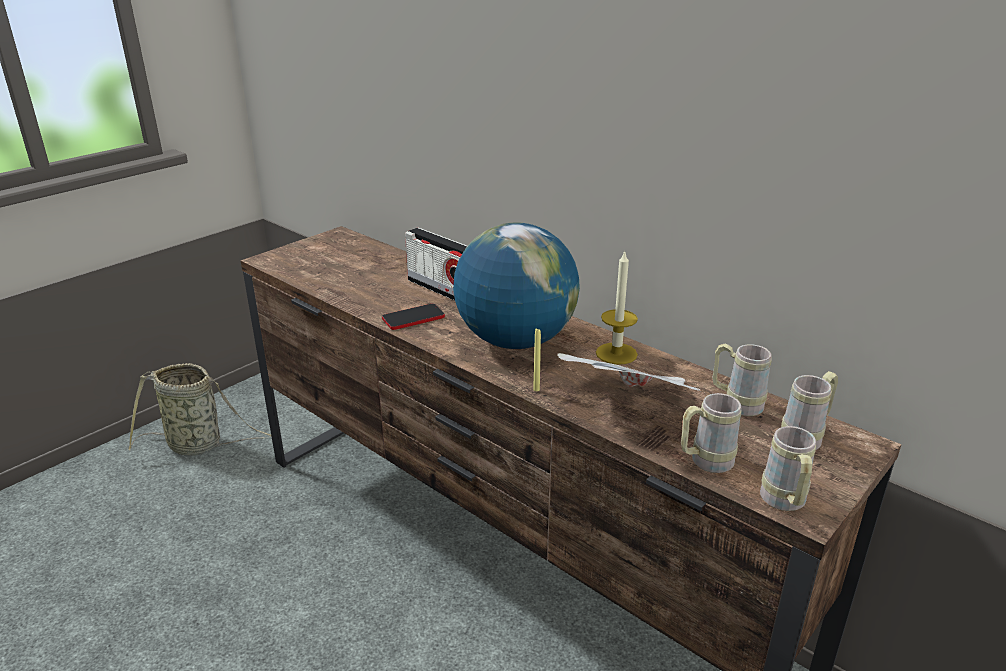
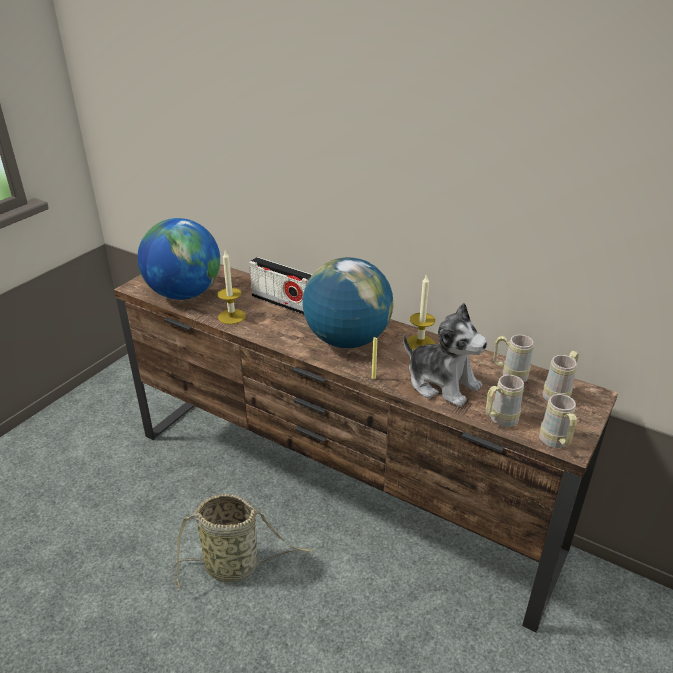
camera: 10 degrees left, 5 degrees up
basket [129,363,272,455] -> basket moved to [173,493,313,590]
phone [382,304,445,330] -> none
newspaper [557,353,702,392] -> plush toy [403,303,488,407]
none -> globe [137,218,220,300]
none -> candle [218,251,246,324]

